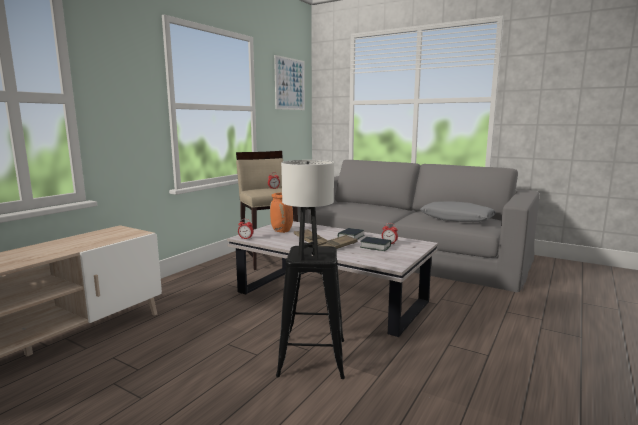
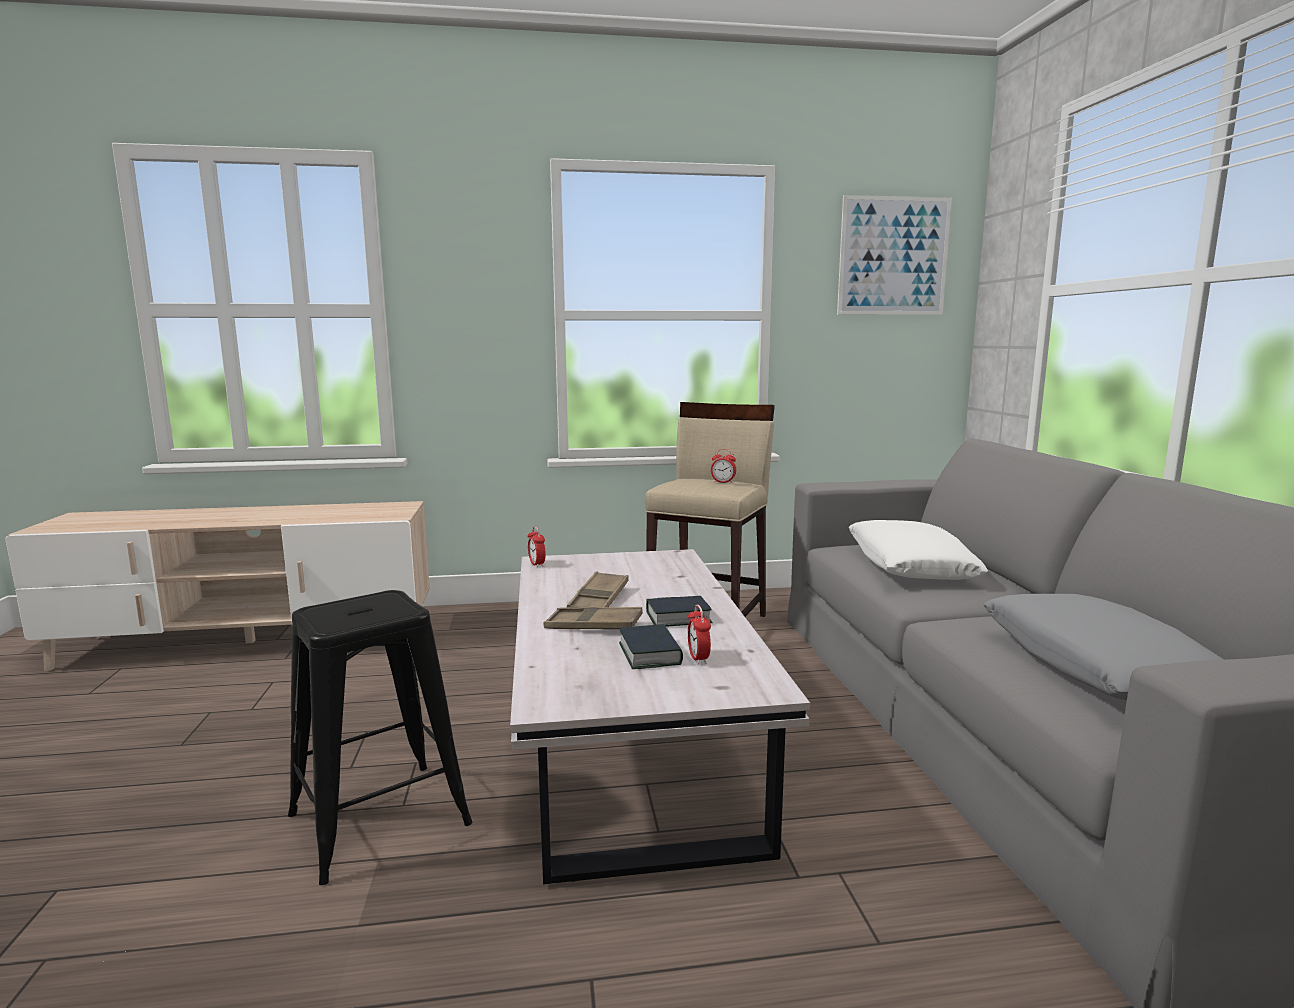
camera: 50 degrees right, 0 degrees up
orange vase [270,193,293,233] -> none
white table lamp [281,160,334,261] -> none
none -> white pillow [849,520,988,580]

